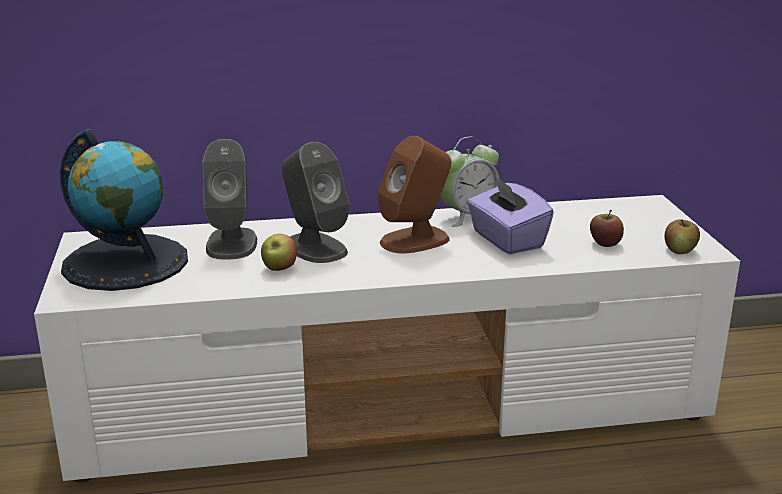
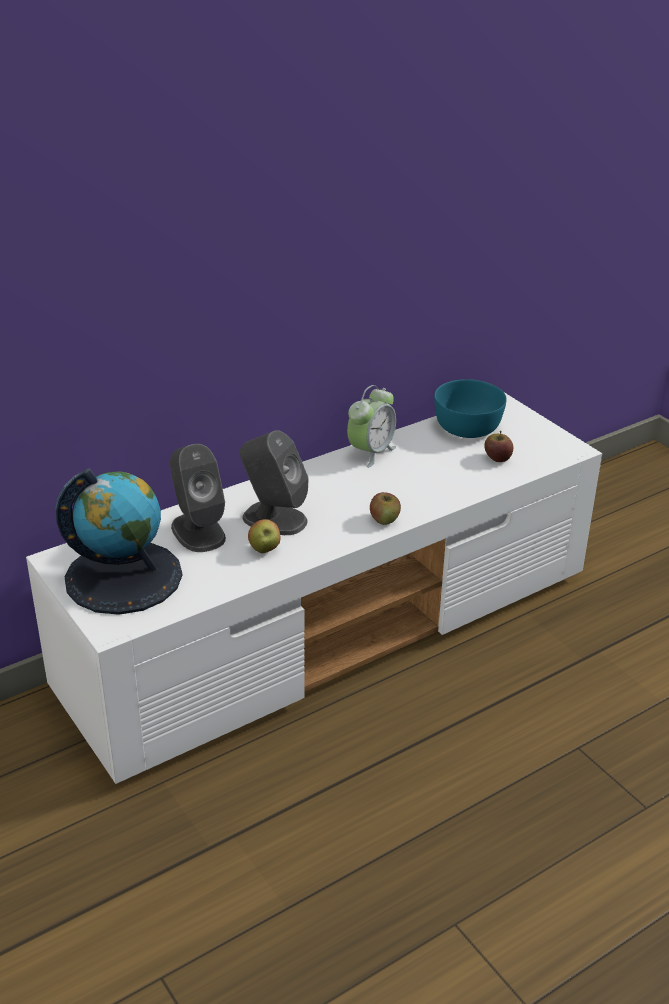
camera: 25 degrees left, 10 degrees up
brown speaker [378,136,451,253] -> none
purple tissue box [467,175,554,254] -> none
apple [665,219,700,254] -> apple moved to [370,492,401,525]
none -> turquoise bowl [434,379,507,438]

